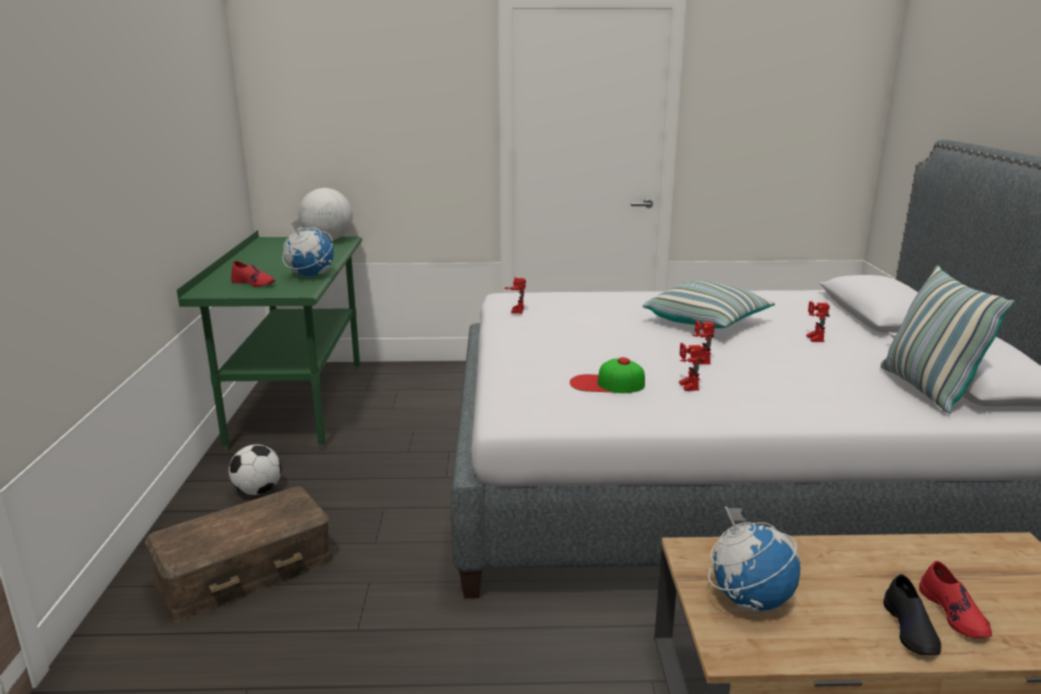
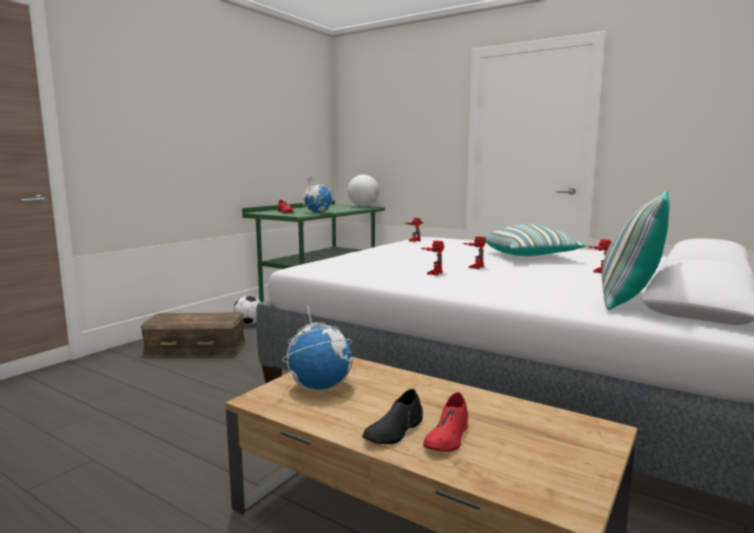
camera: 35 degrees right, 10 degrees down
cap [570,357,645,393] -> none

